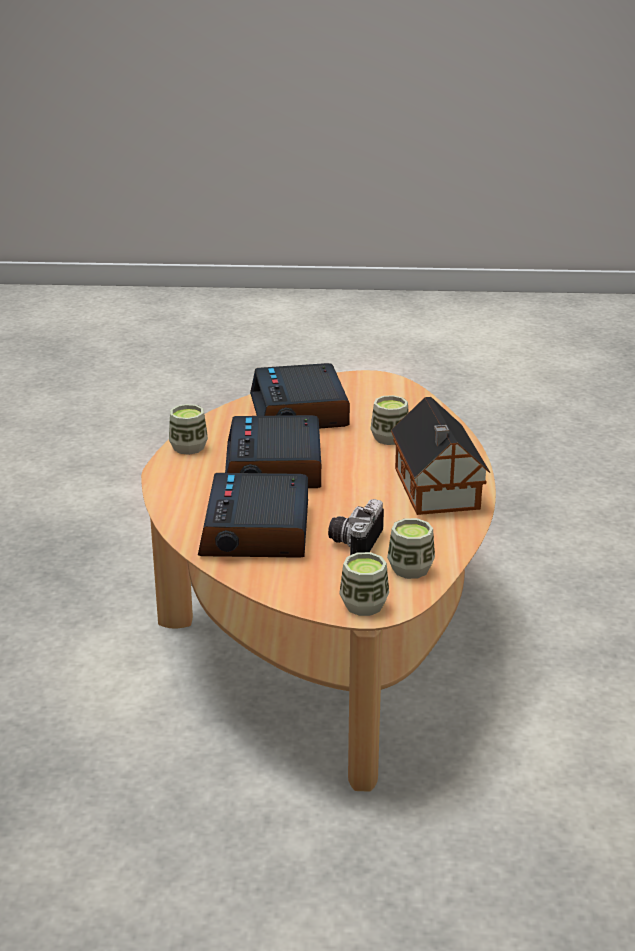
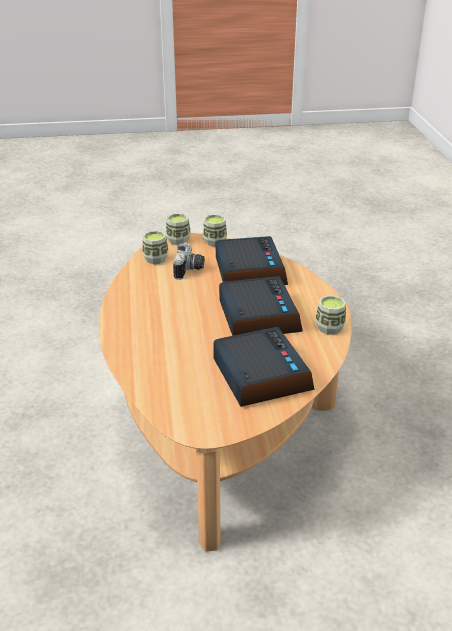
camera: 170 degrees right, 5 degrees up
cup [370,395,409,445] -> cup moved to [203,214,227,247]
toy house [391,397,490,515] -> none

